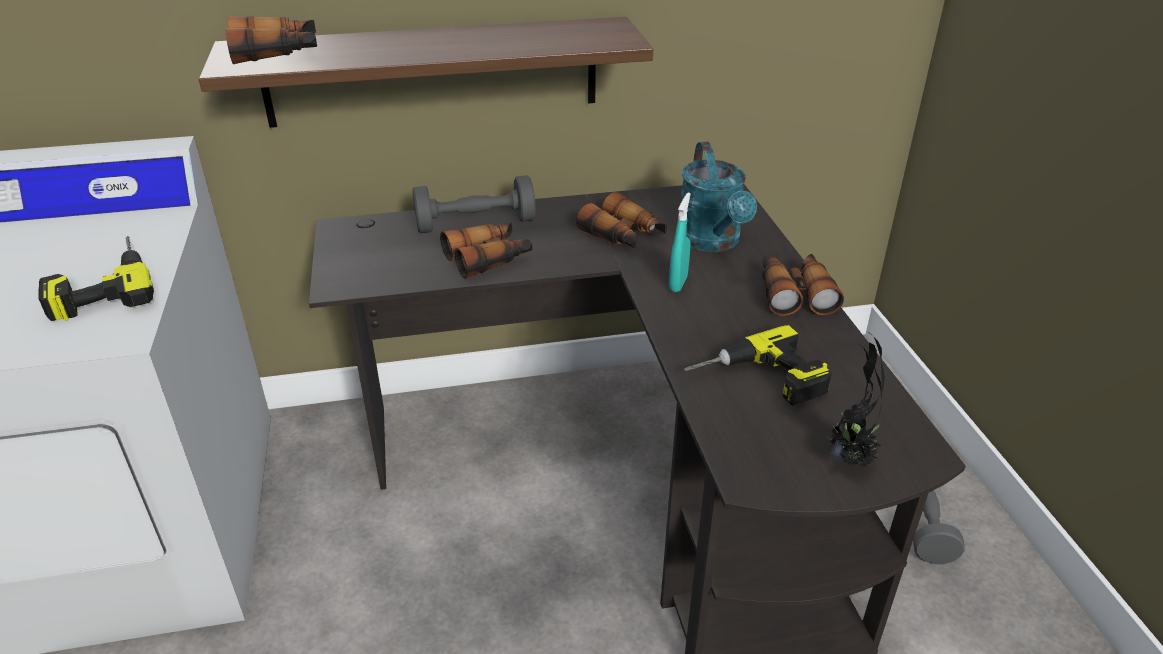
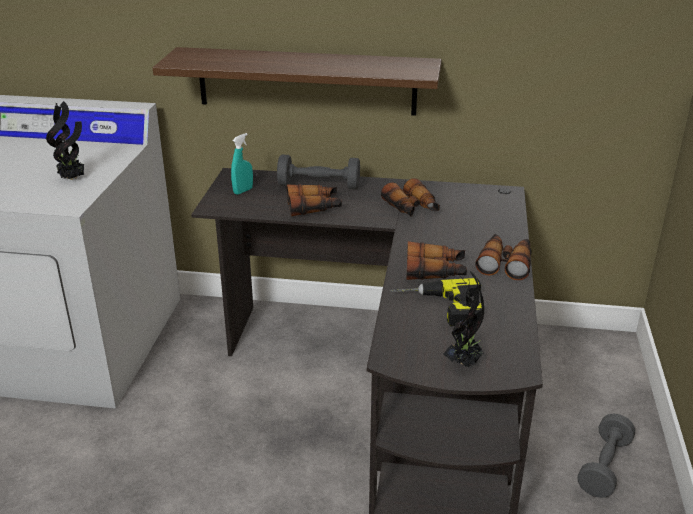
camera: 20 degrees right, 5 degrees down
power drill [39,236,154,321] -> potted plant [46,101,84,180]
binoculars [226,16,317,64] -> binoculars moved to [406,241,467,280]
turquoise spray bottle [669,193,691,292] -> turquoise spray bottle moved to [231,133,253,195]
turquoise watering can [681,142,757,252] -> none

